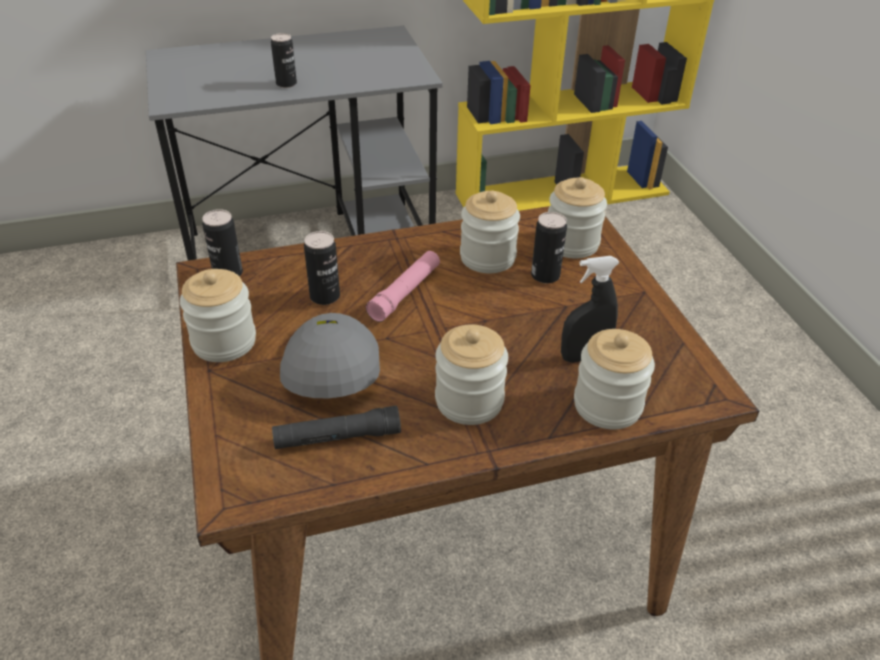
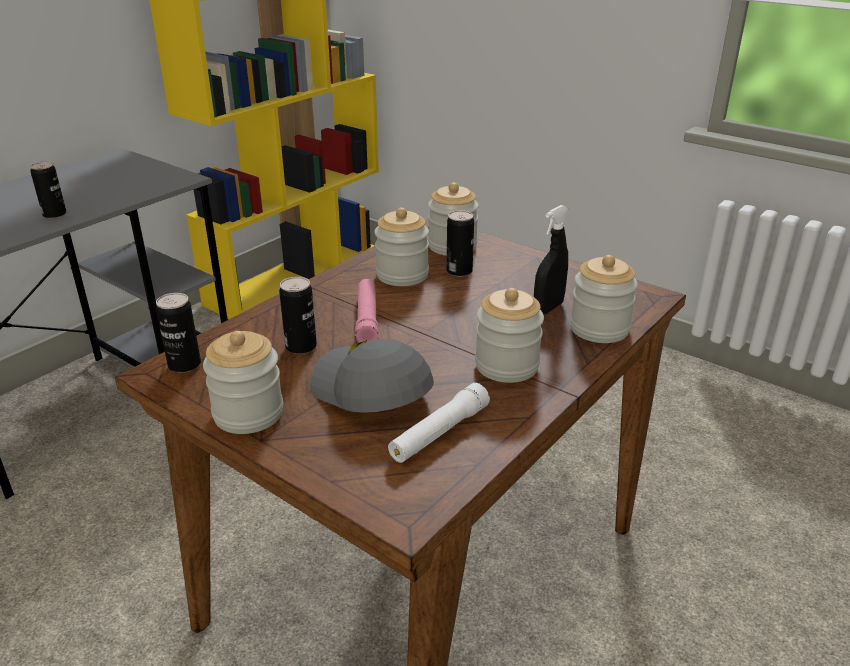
camera: 35 degrees left, 10 degrees down
black flashlight [272,406,401,449] -> white flashlight [388,383,490,463]

